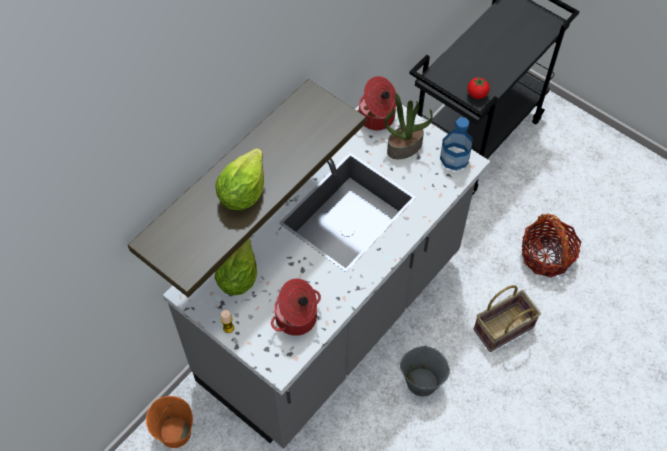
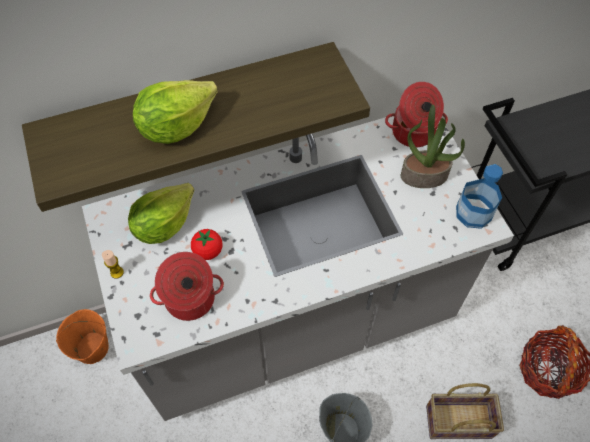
camera: 30 degrees right, 0 degrees up
tomato [467,77,490,99] -> tomato moved to [191,229,222,260]

